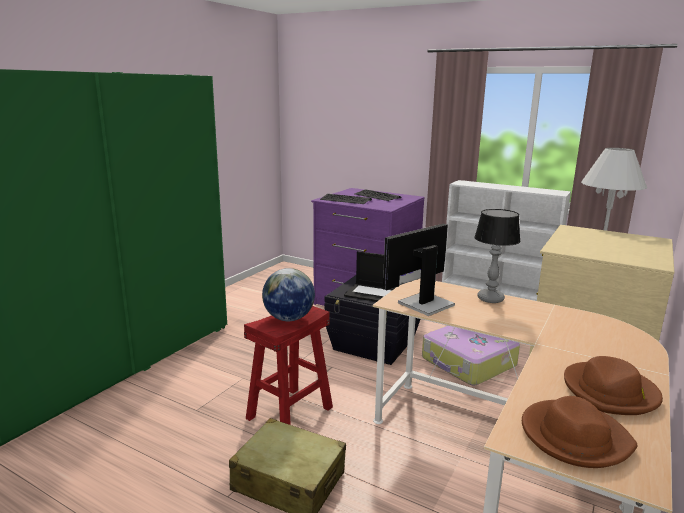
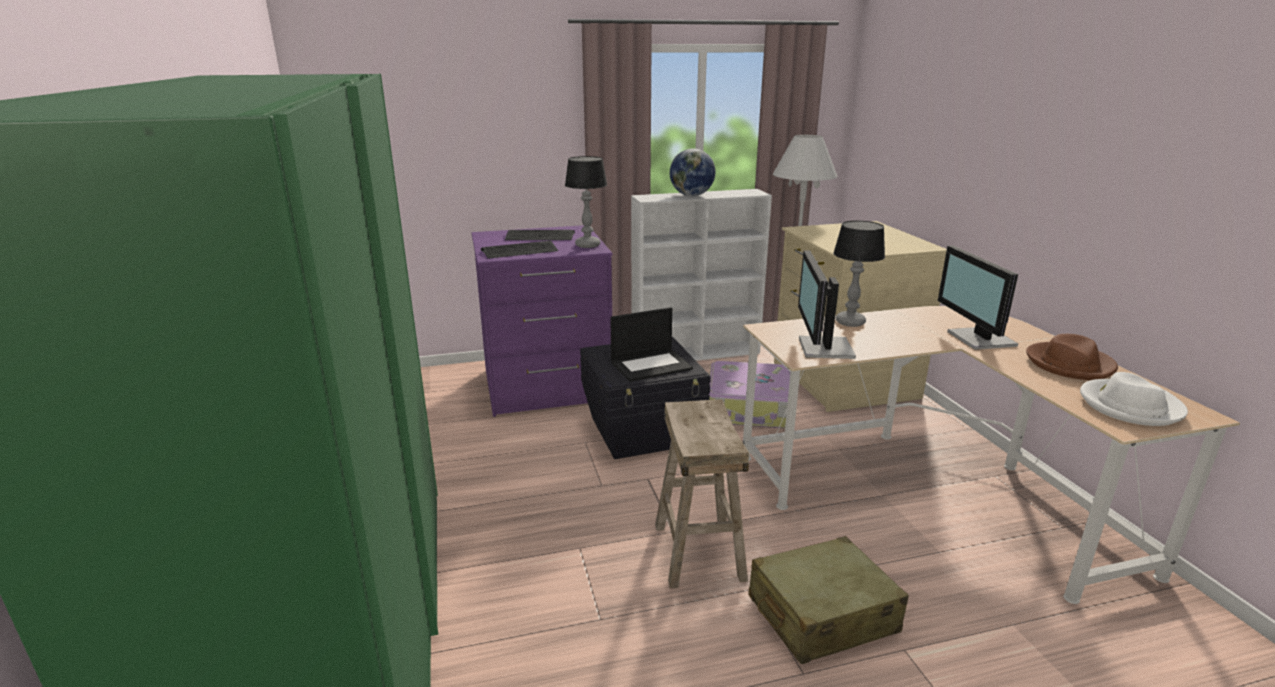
camera: 45 degrees left, 5 degrees up
red stool [244,306,333,425] -> beige stool [655,399,749,588]
globe [262,268,315,321] -> globe moved to [670,149,715,196]
brown hat [522,396,638,468] -> white hat [1080,372,1188,426]
none -> table lamp [565,156,607,248]
none -> monitor [938,245,1018,350]

